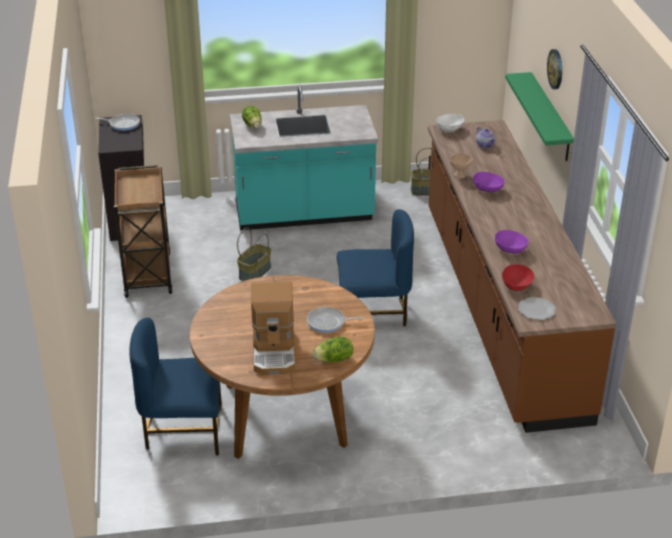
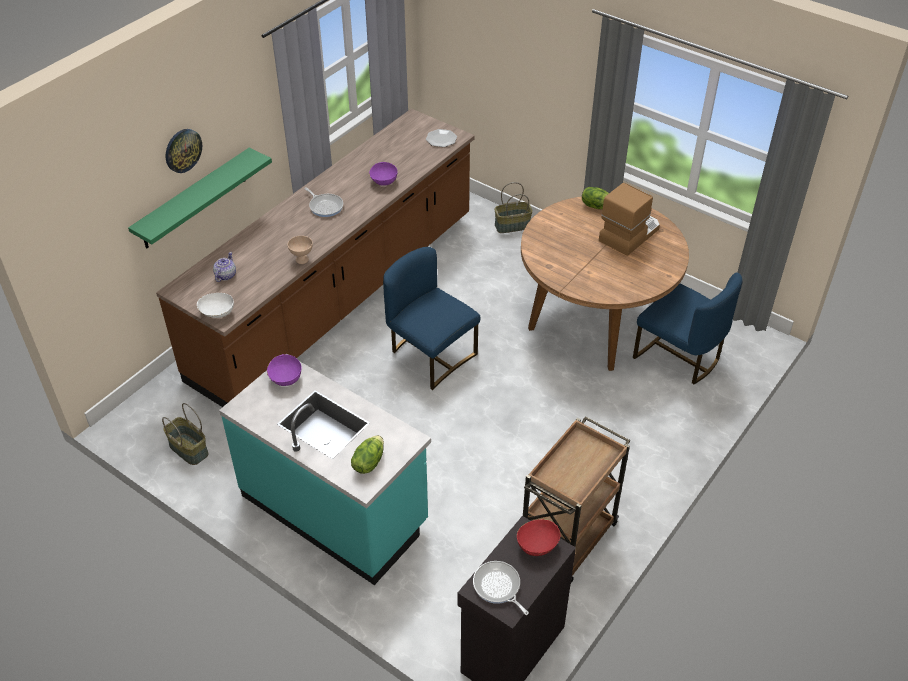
camera: 135 degrees left, 10 degrees up
basket [237,228,271,281] -> basket moved to [494,182,532,233]
frying pan [307,307,364,333] -> frying pan moved to [304,188,343,217]
purple bowl [473,172,505,192] -> purple bowl moved to [267,354,301,386]
red bowl [502,264,535,291] -> red bowl moved to [517,519,560,556]

